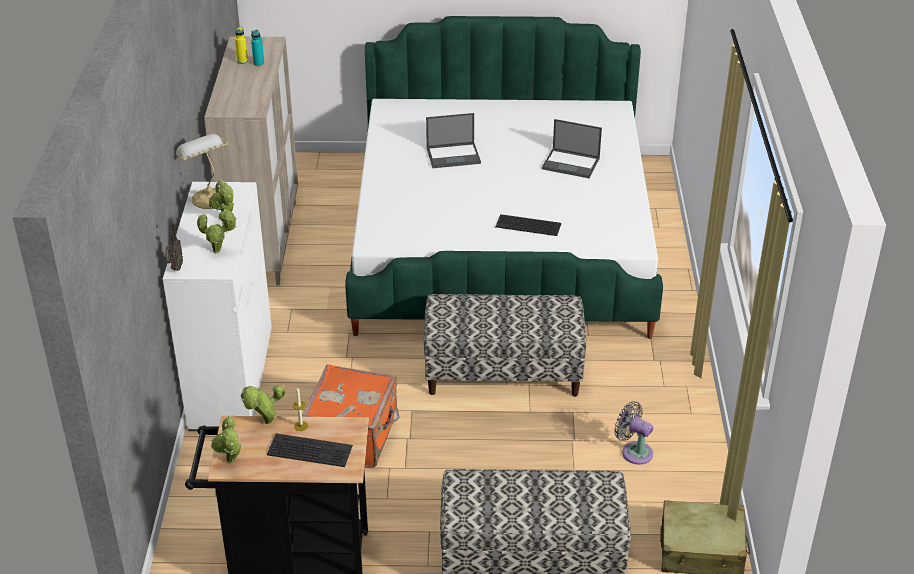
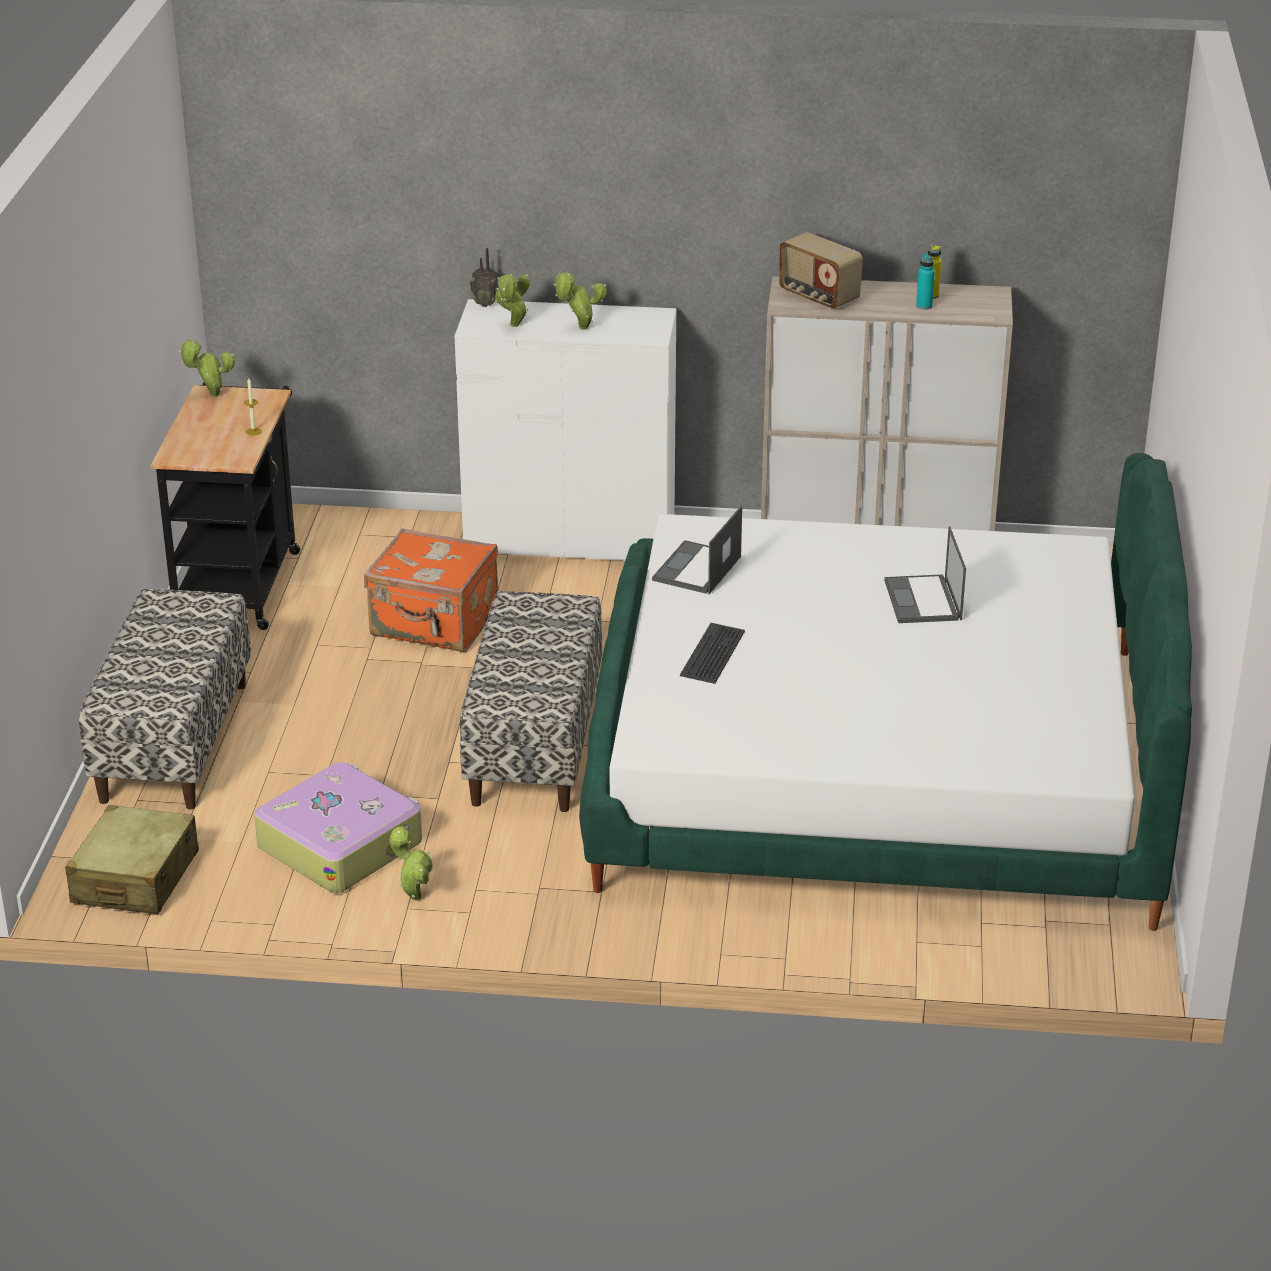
camera: 95 degrees right, 5 degrees down
table lamp [176,134,228,209] -> none
potted plant [241,385,285,424] -> potted plant moved to [389,826,433,901]
keyboard [267,433,353,467] -> none
laptop [542,119,602,178] -> laptop moved to [652,506,742,594]
grey fan [614,401,653,465] -> suitcase [254,762,422,893]
none -> radio [779,232,863,309]

